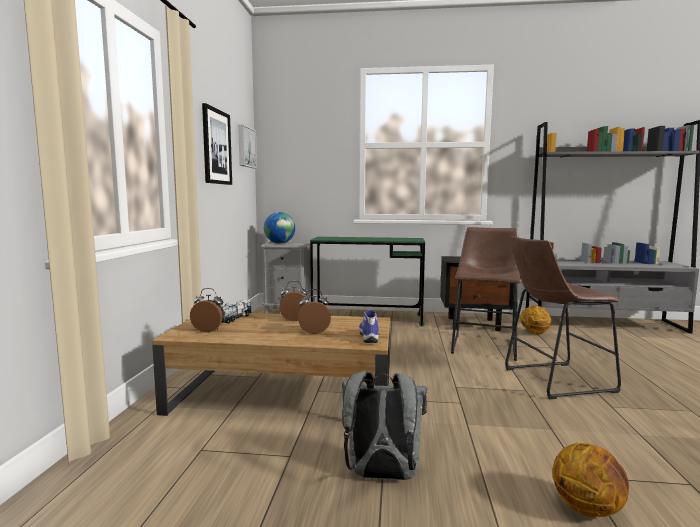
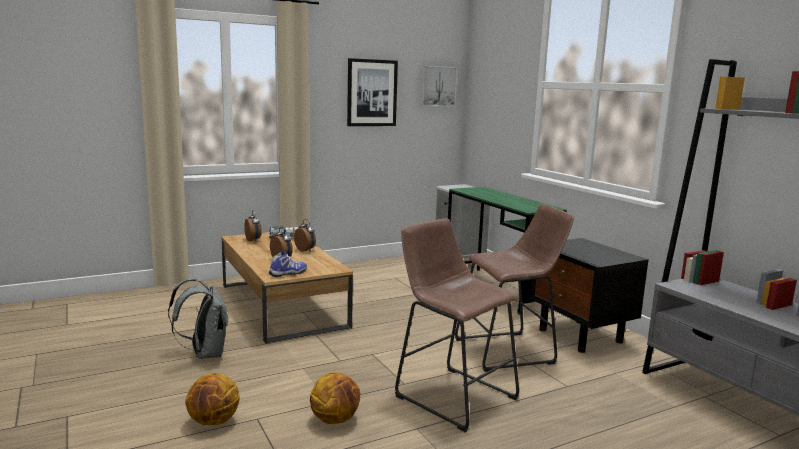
camera: 55 degrees right, 5 degrees up
globe [264,212,295,244] -> none
basketball [520,305,551,334] -> basketball moved to [310,372,360,424]

